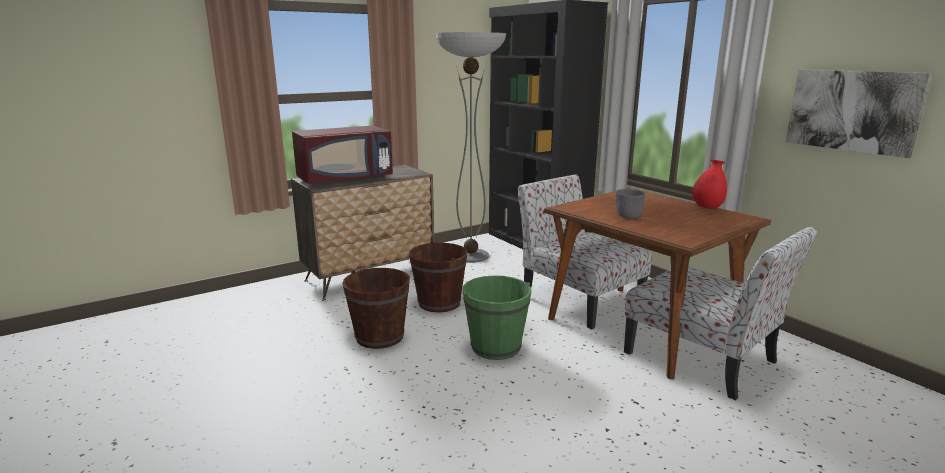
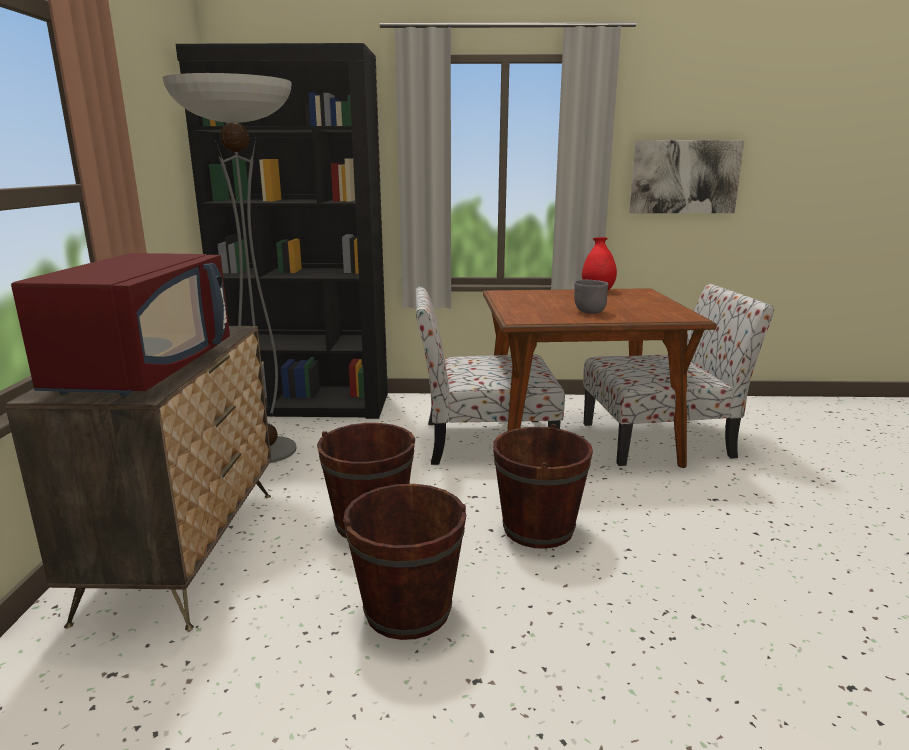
camera: 55 degrees left, 0 degrees up
green bucket [462,275,531,360] -> brown bucket [493,424,593,549]

